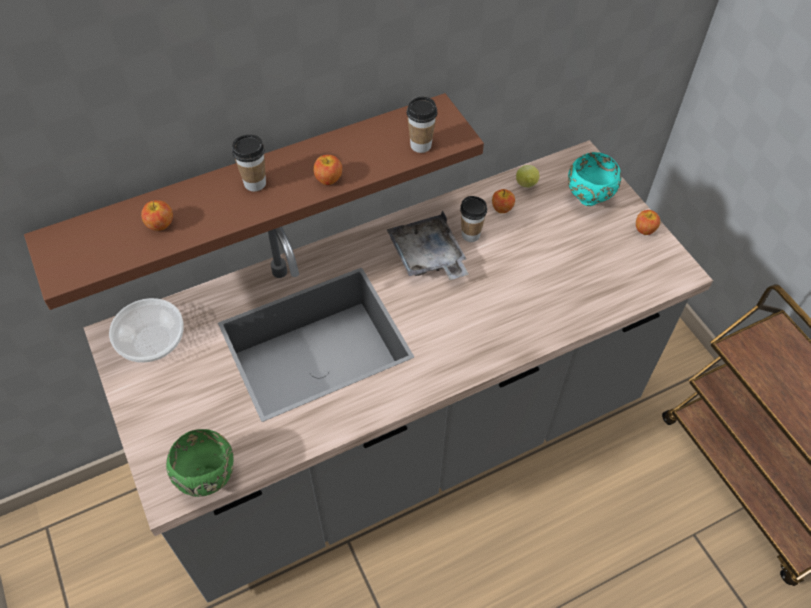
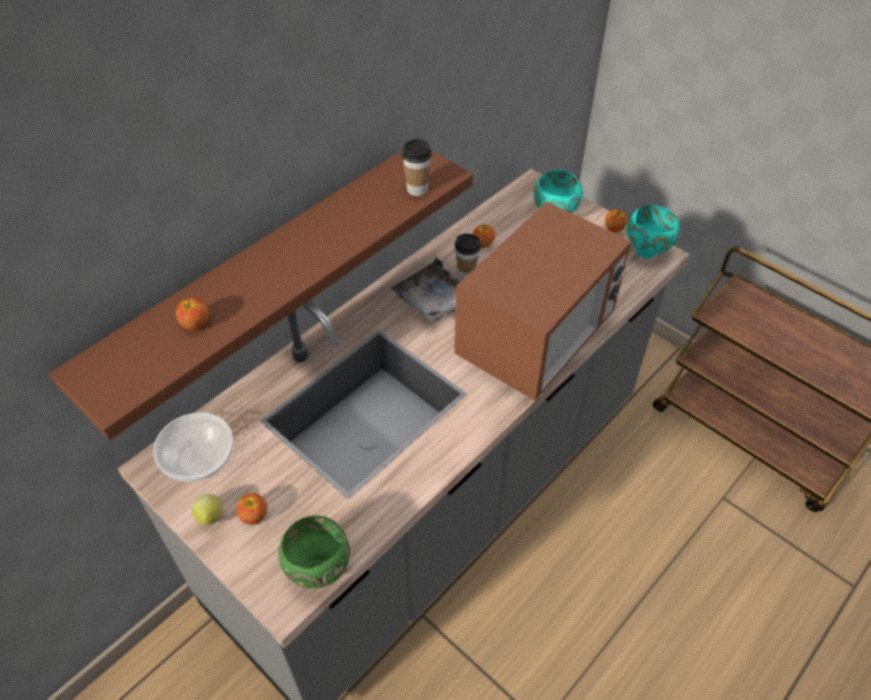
camera: 20 degrees left, 5 degrees down
cup [232,135,266,192] -> none
apple [313,155,342,185] -> apple moved to [237,493,267,525]
lemon [516,165,539,188] -> lemon moved to [192,494,223,525]
none -> microwave [454,201,631,401]
none -> turquoise bowl [627,205,680,259]

